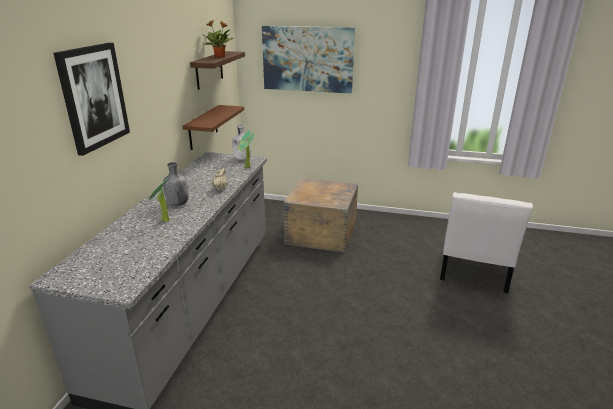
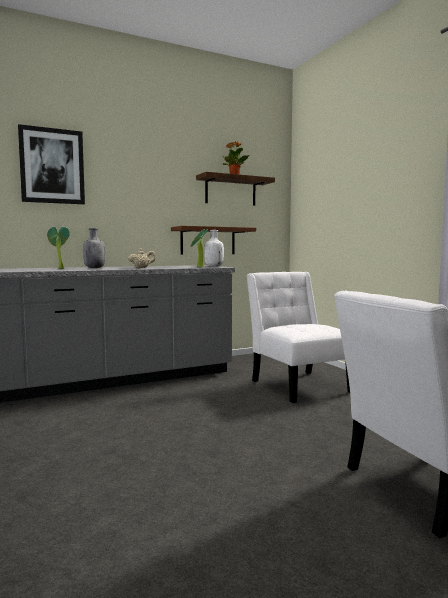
camera: 50 degrees right, 20 degrees down
picture [262,26,355,94] -> none
crate [284,178,358,253] -> white chair [247,272,350,403]

